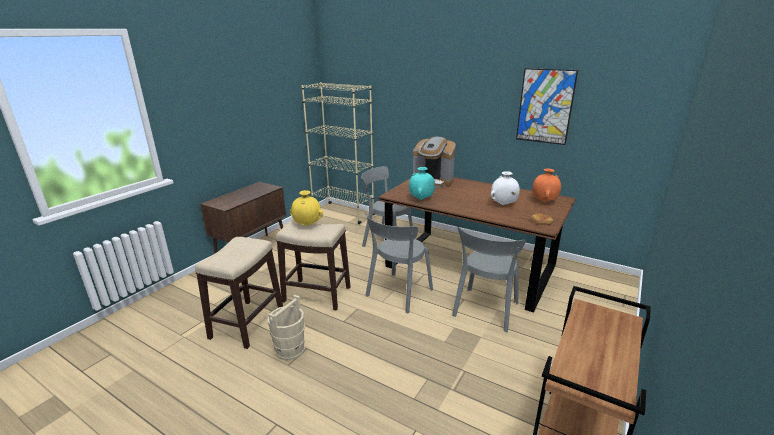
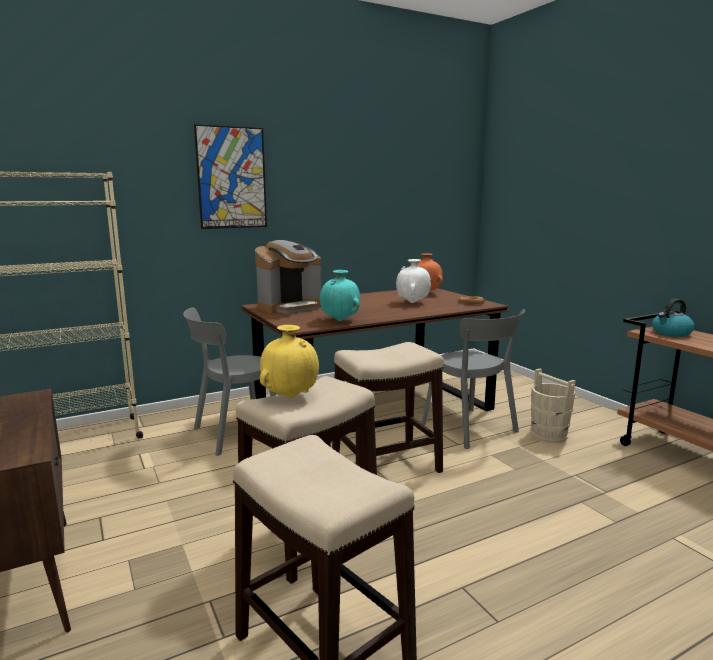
camera: 60 degrees left, 10 degrees down
beige bucket [267,295,305,360] -> beige bucket moved to [531,368,576,443]
grey chair [365,212,433,313] -> stool [332,342,444,473]
picture [516,68,578,145] -> picture moved to [194,124,267,229]
none -> kettle [652,299,694,337]

